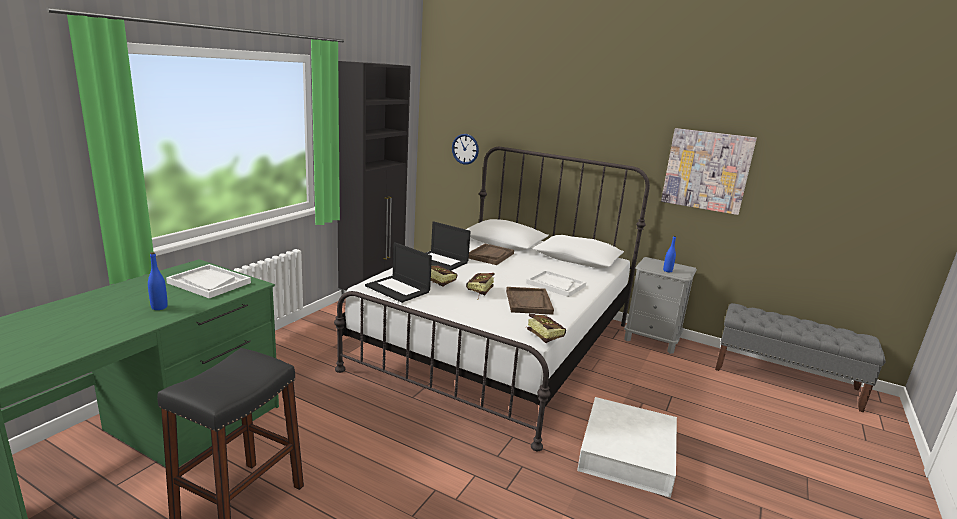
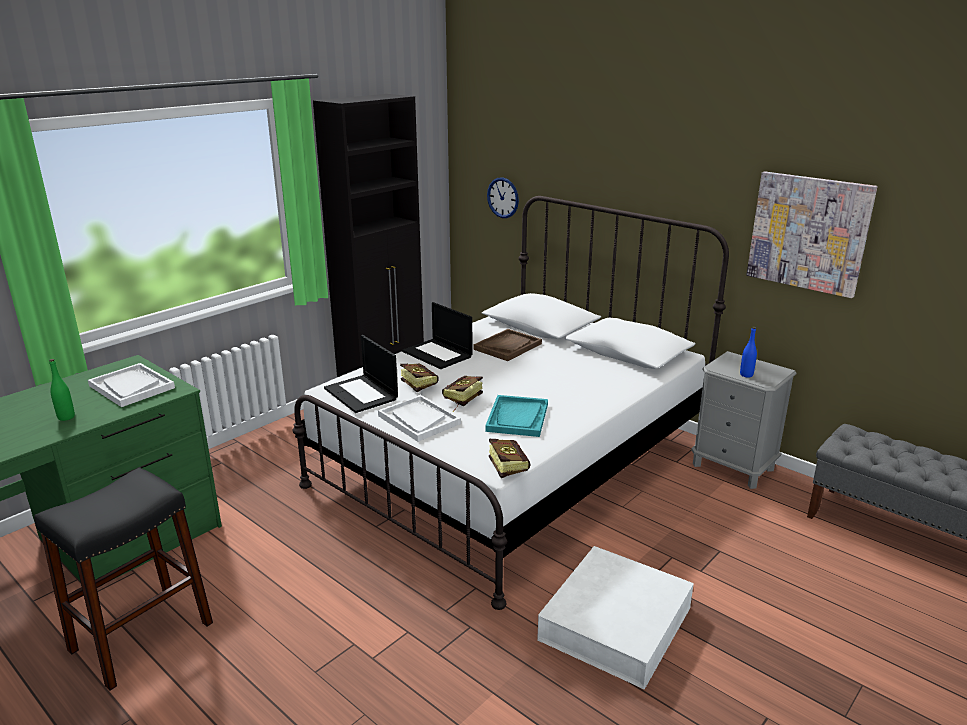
camera: 15 degrees right, 5 degrees up
blue bottle [148,252,168,310] -> green bottle [49,359,75,421]
brown tray [506,287,554,315] -> turquoise tray [485,395,548,437]
white tray [526,270,586,297] -> white tray moved to [378,395,461,442]

